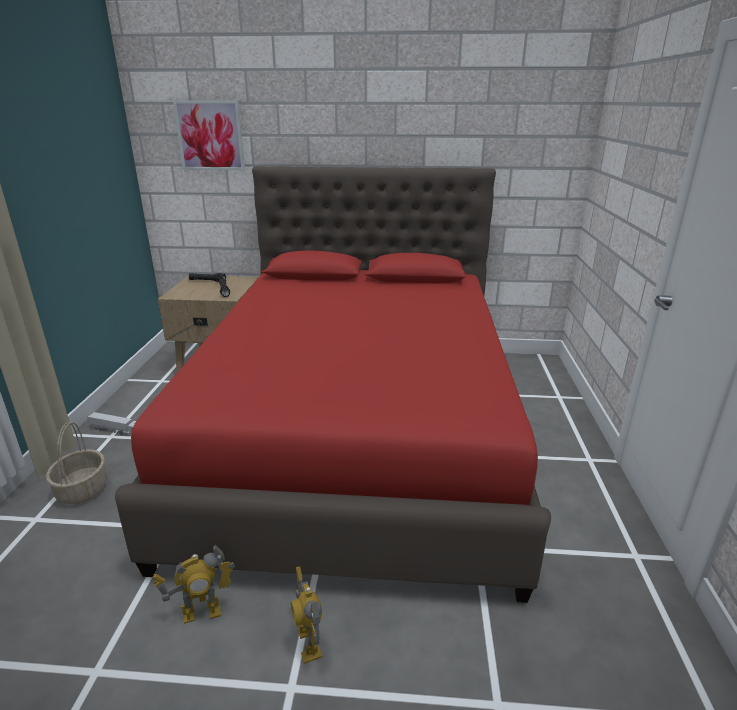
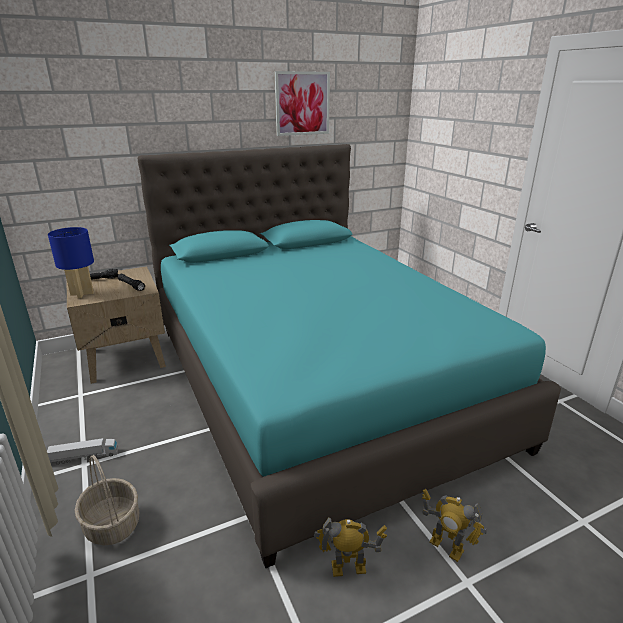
camera: 30 degrees left, 0 degrees up
red bed [115,166,551,603] -> turquoise bed [138,144,561,568]
toy robot [152,545,235,624] -> toy robot turned 135 degrees counterclockwise [314,518,387,577]
picture [173,100,245,170] -> picture moved to [274,71,330,136]
none -> blue table lamp [48,227,94,299]

